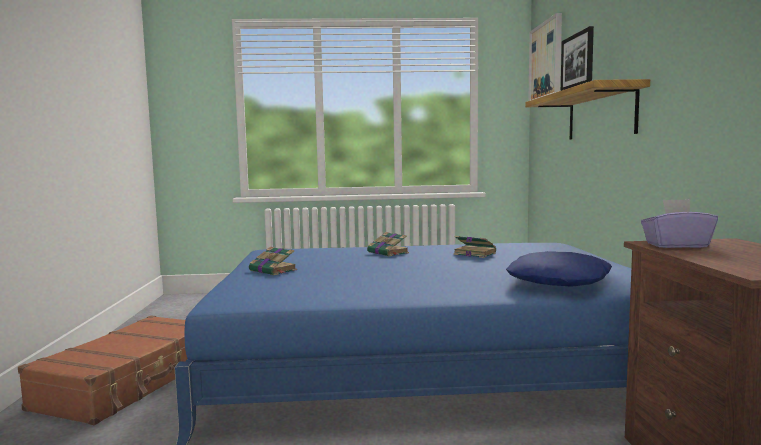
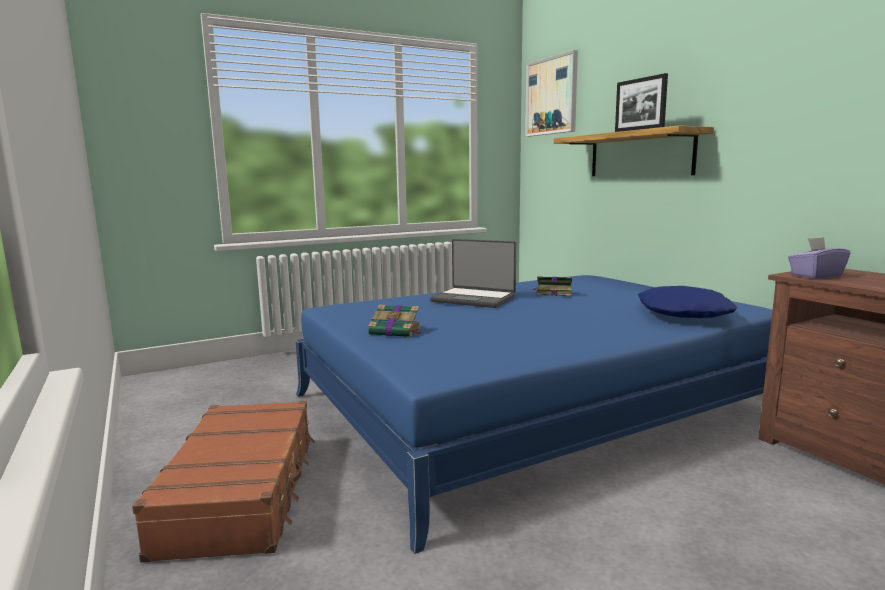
camera: 25 degrees left, 5 degrees up
book [367,232,409,256] -> laptop [430,239,516,308]

